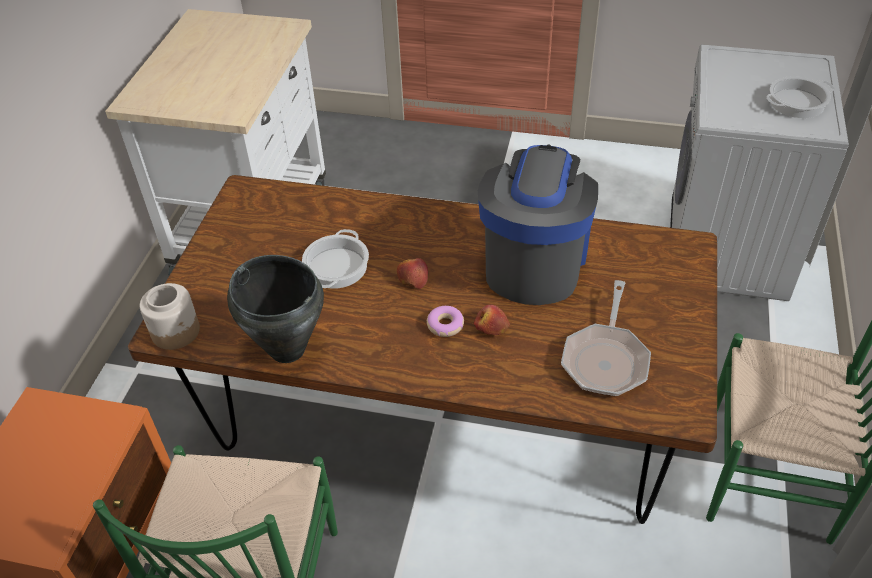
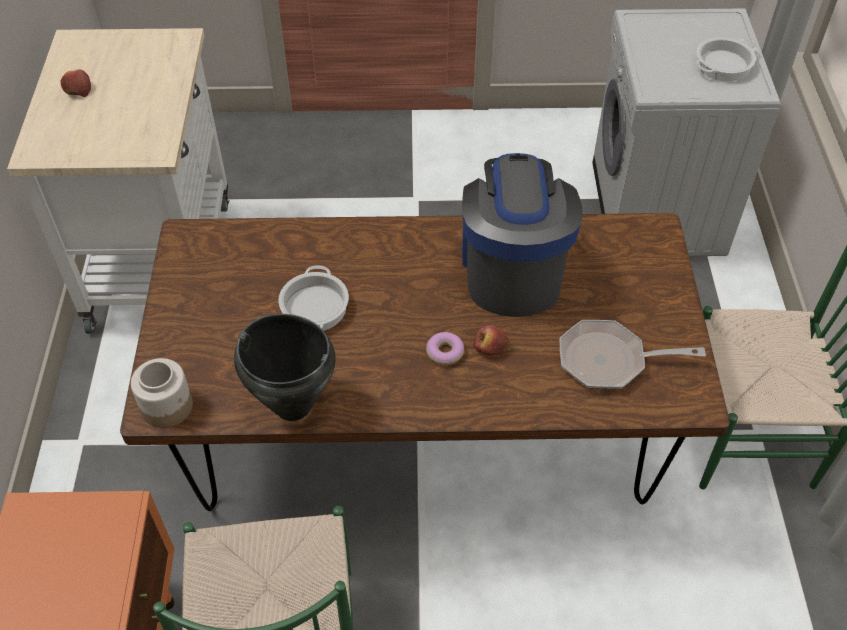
camera: 15 degrees left, 5 degrees up
apple [397,258,428,289] -> apple moved to [61,69,91,97]
frying pan [561,280,651,396] -> frying pan turned 90 degrees clockwise [560,320,706,389]

